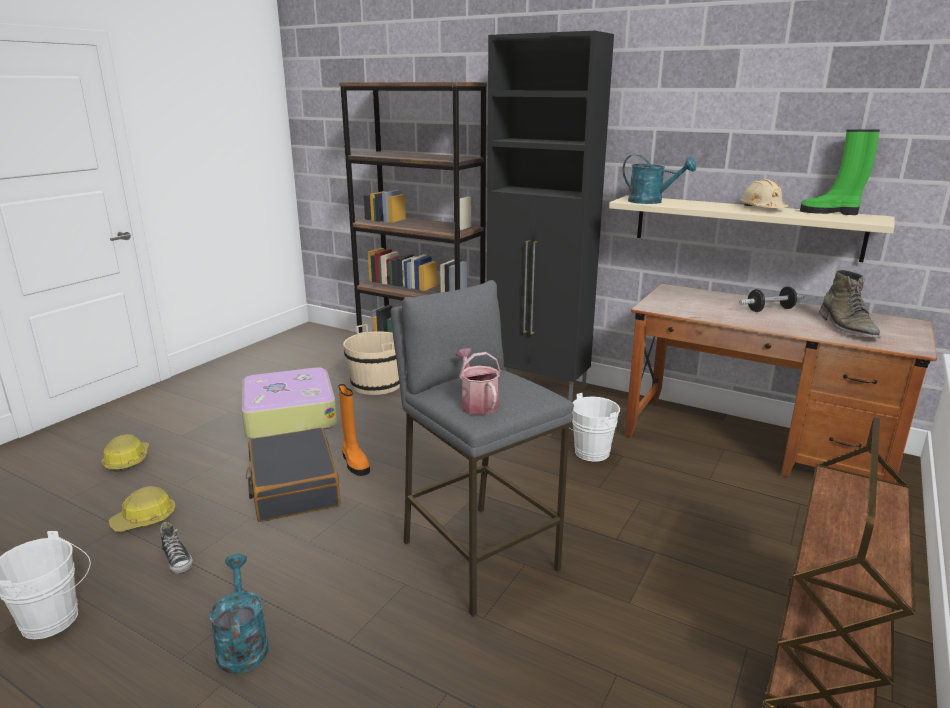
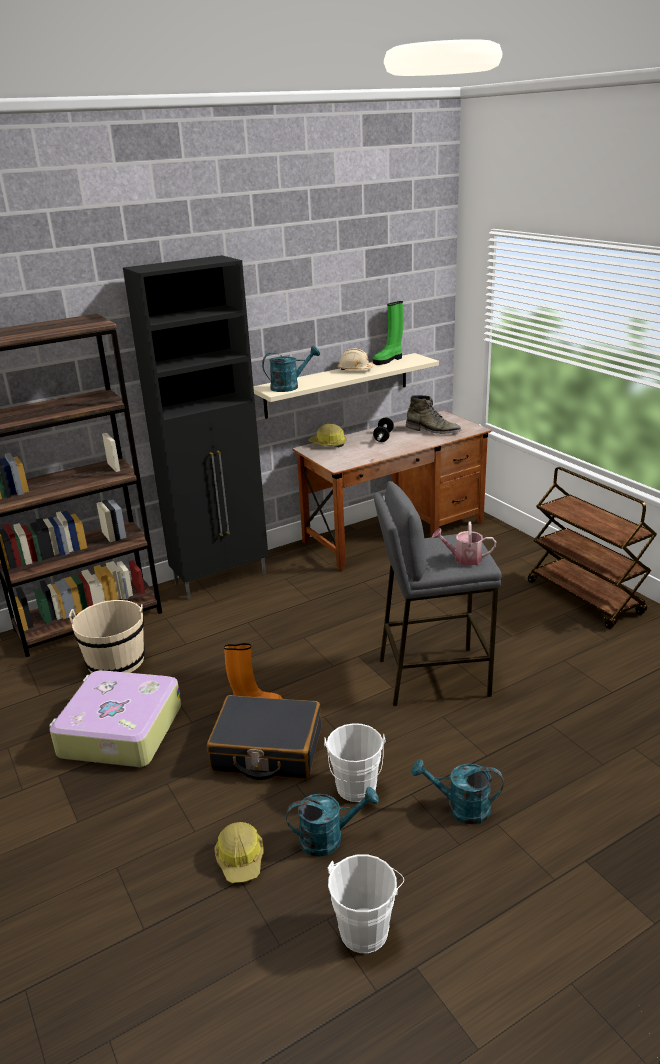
camera: 60 degrees left, 5 degrees up
hard hat [102,434,149,472] -> hard hat moved to [308,424,347,447]
shoe [160,522,193,573] -> turquoise watering can [286,787,379,857]
white bucket [570,393,620,462] -> white bucket moved to [324,723,385,802]

